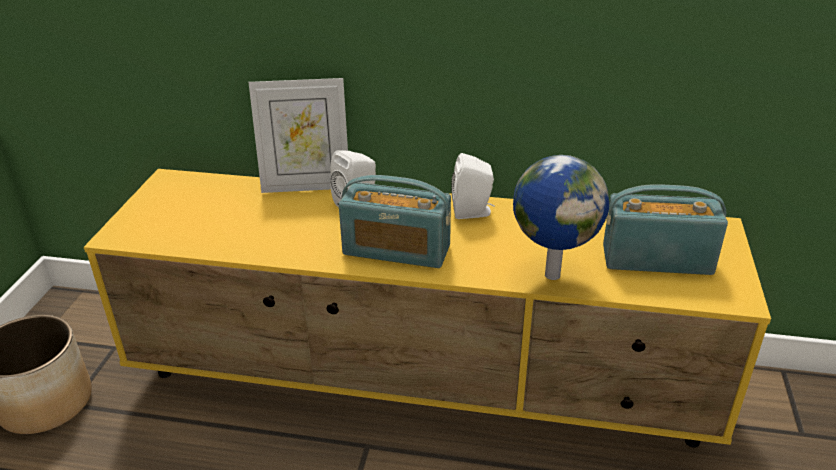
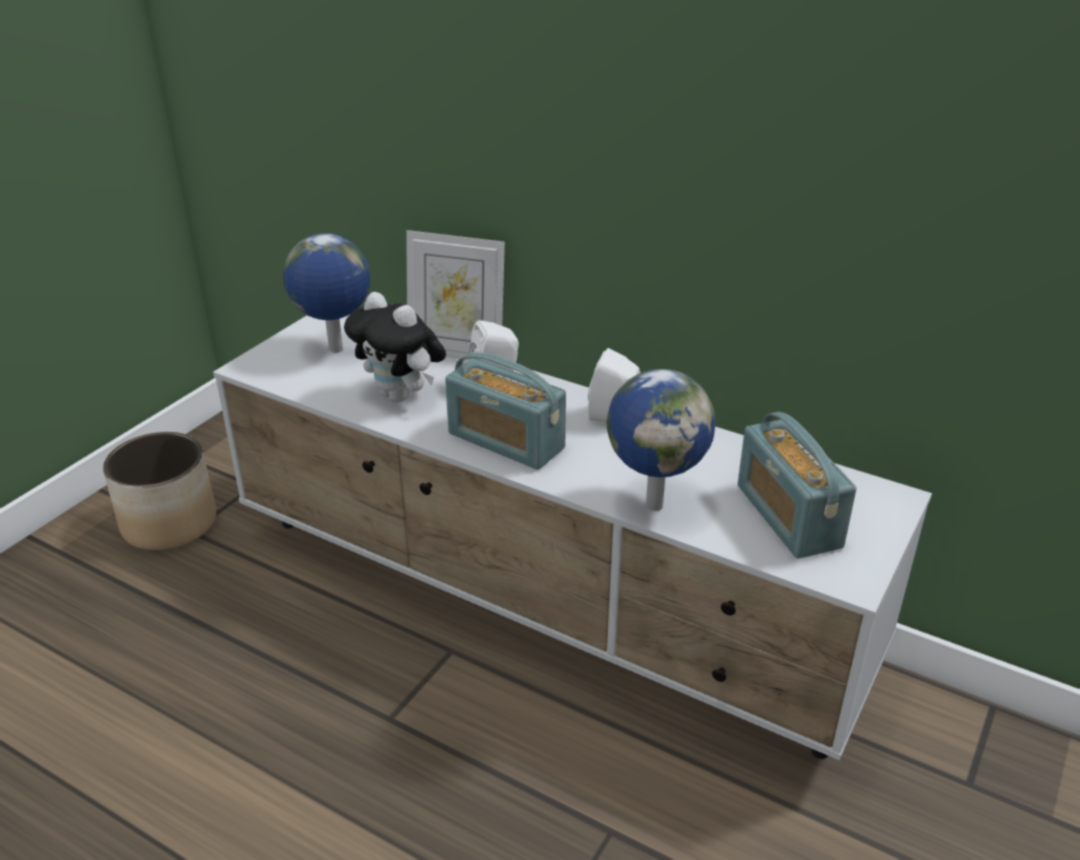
camera: 20 degrees right, 0 degrees up
yellow tv stand [84,169,771,448] -> white tv stand [213,315,932,760]
radio [603,184,728,275] -> radio turned 135 degrees counterclockwise [738,412,856,559]
none -> globe [283,233,370,353]
none -> plush toy [344,292,446,403]

